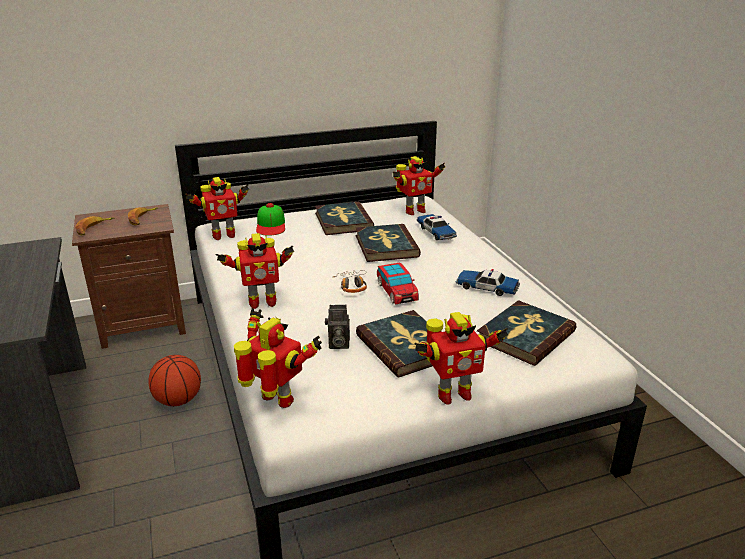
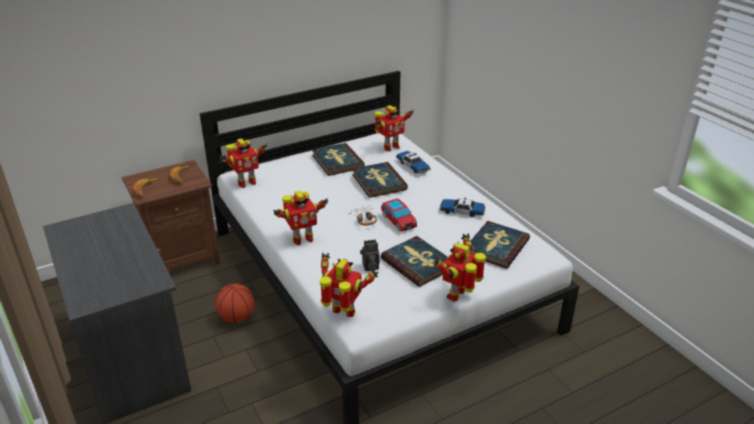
camera: 10 degrees left, 5 degrees up
cap [256,203,285,236] -> none
toy robot [414,312,508,405] -> toy robot turned 150 degrees clockwise [435,233,486,302]

